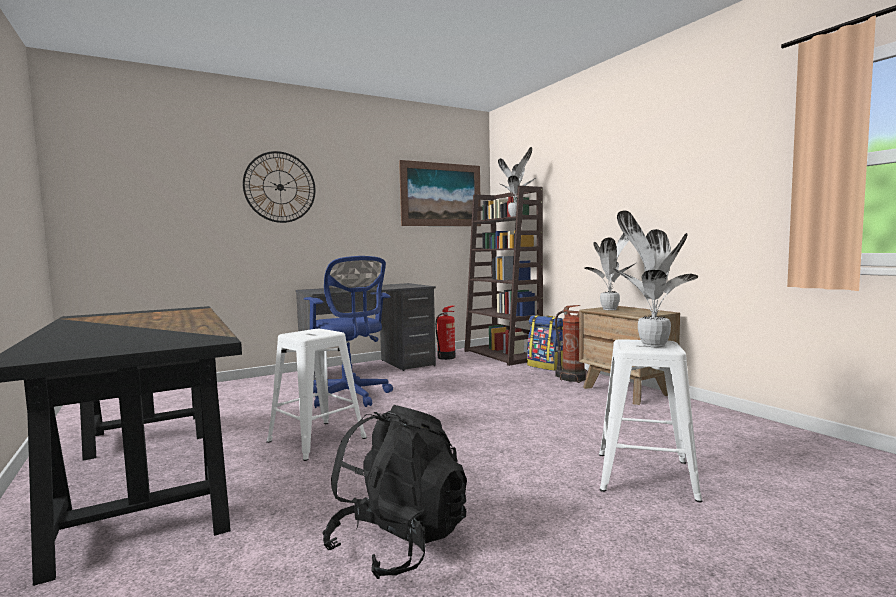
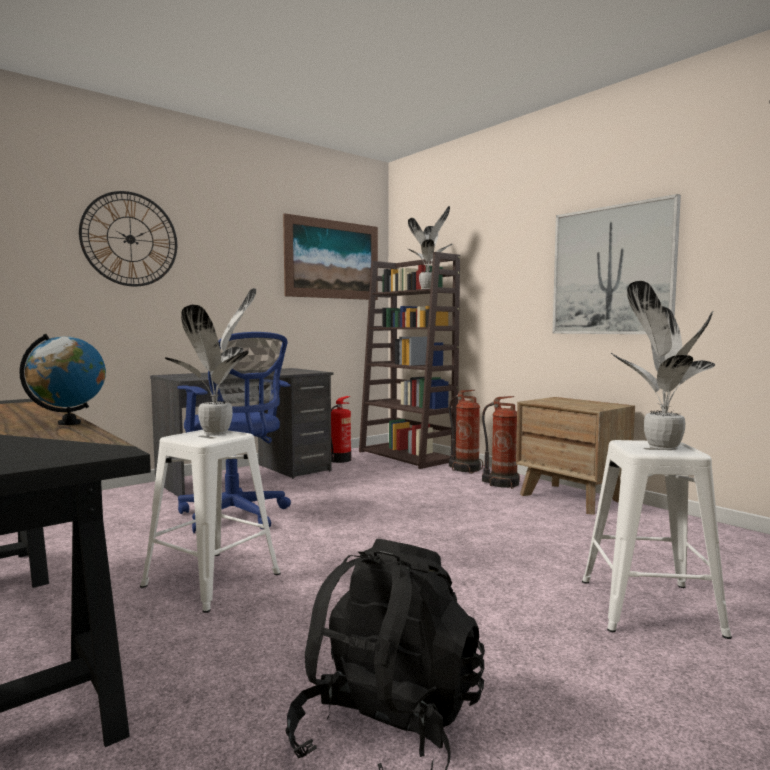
camera: 10 degrees left, 0 degrees up
backpack [527,315,563,371] -> fire extinguisher [449,390,483,474]
potted plant [584,233,636,310] -> potted plant moved to [165,288,256,435]
none -> globe [19,334,106,425]
none -> picture [553,194,681,334]

